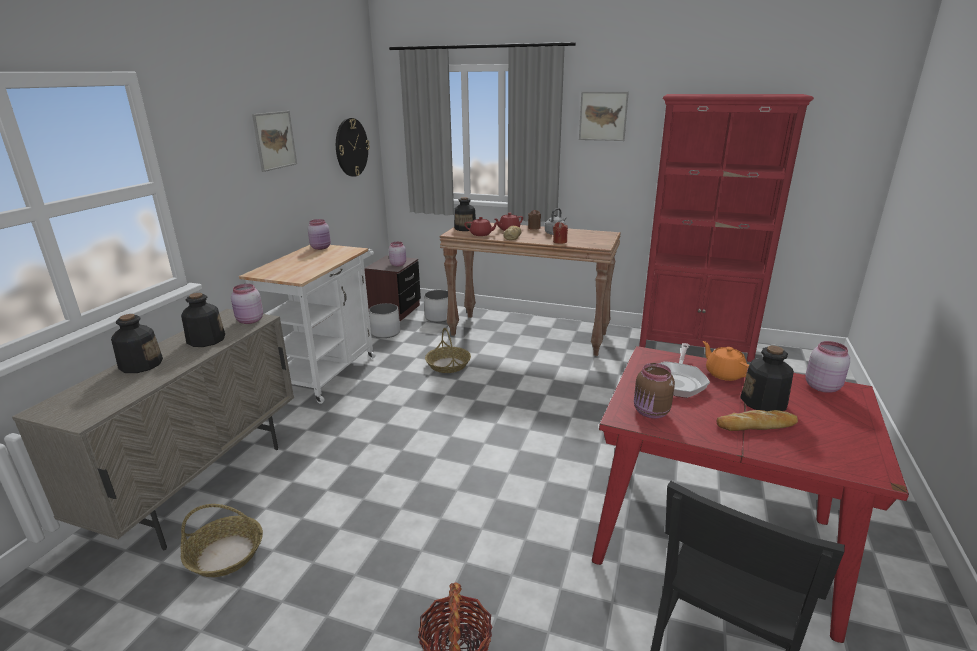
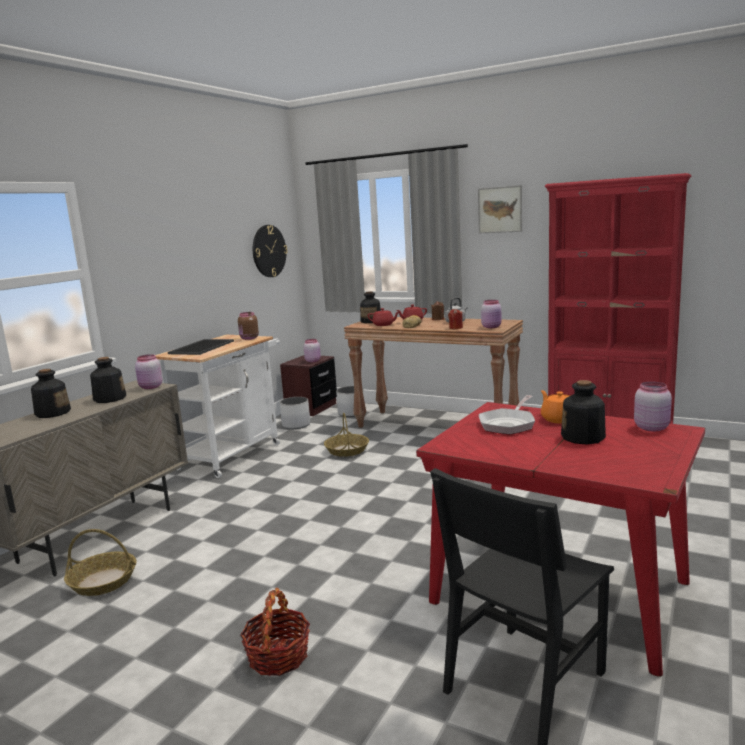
camera: 10 degrees right, 10 degrees down
picture [252,111,297,172] -> none
pink jar [307,219,331,250] -> pink jar moved to [481,300,501,328]
brown jar [634,363,675,418] -> brown jar moved to [238,312,259,340]
bread [716,410,798,431] -> none
none -> tray [168,339,234,355]

